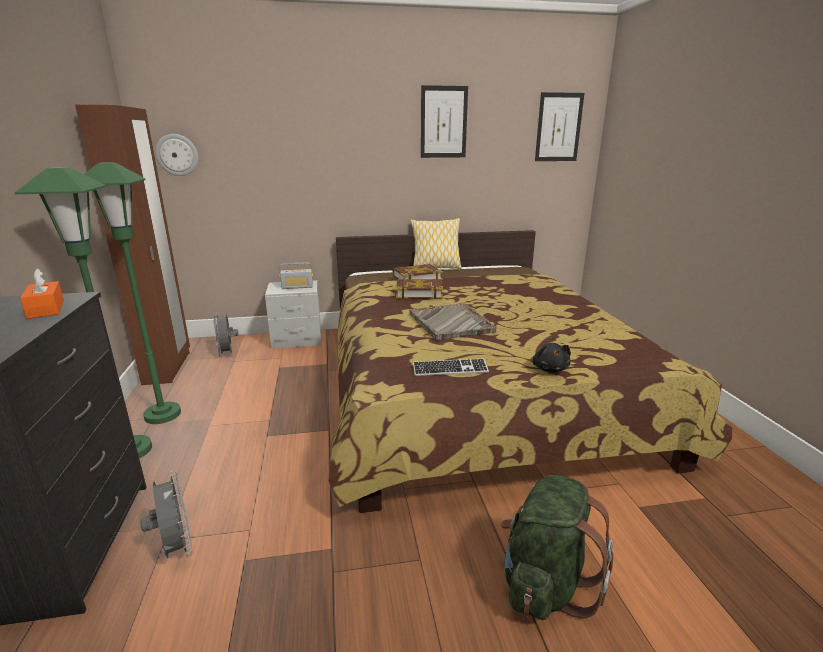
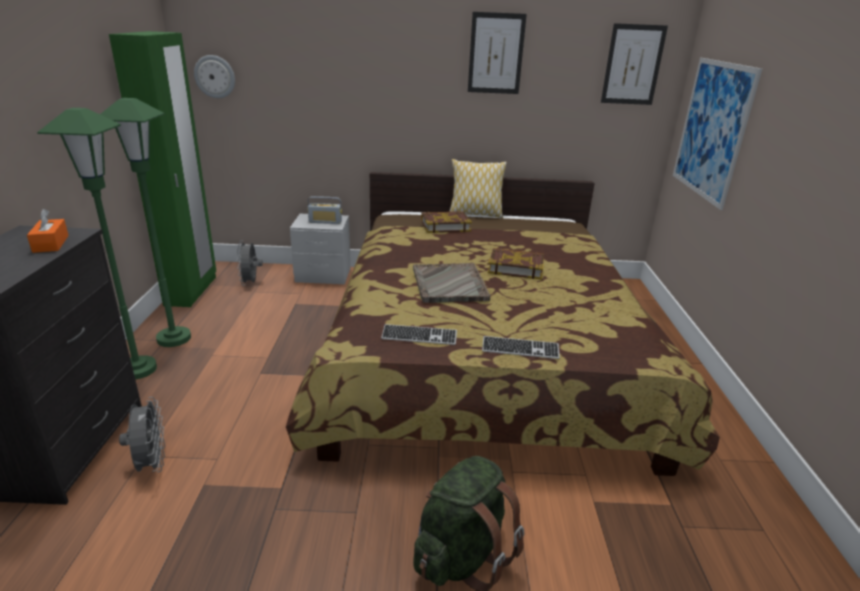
camera: 10 degrees right, 5 degrees up
brown wardrobe [75,105,190,385] -> green wardrobe [109,31,216,307]
book [395,278,443,299] -> book moved to [488,248,544,280]
black plush toy [532,343,571,373] -> keyboard [482,336,560,359]
none -> picture [673,58,762,210]

